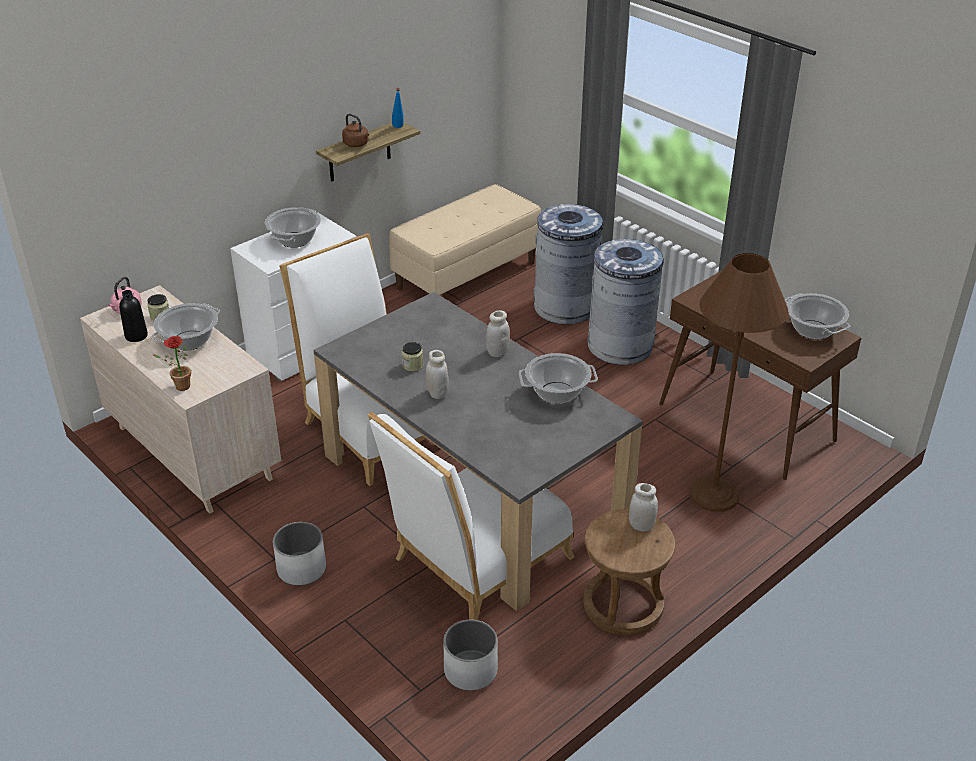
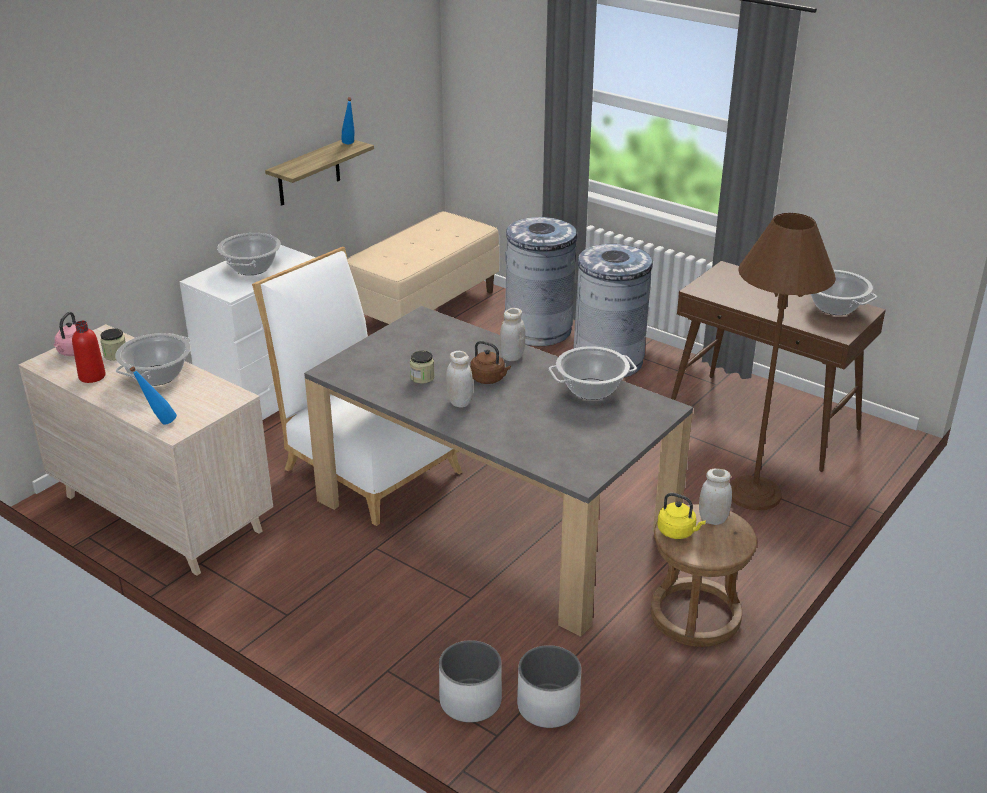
camera: 10 degrees left, 5 degrees down
black bottle [119,290,148,342] -> red bottle [72,321,106,383]
potted plant [153,336,191,391] -> blue bottle [130,366,177,425]
white planter [273,522,326,586] -> white planter moved to [439,640,502,723]
brown kettle [342,114,369,147] -> brown kettle moved to [470,341,511,384]
white chair [368,412,575,620] -> none
none -> yellow kettle [657,493,706,539]

